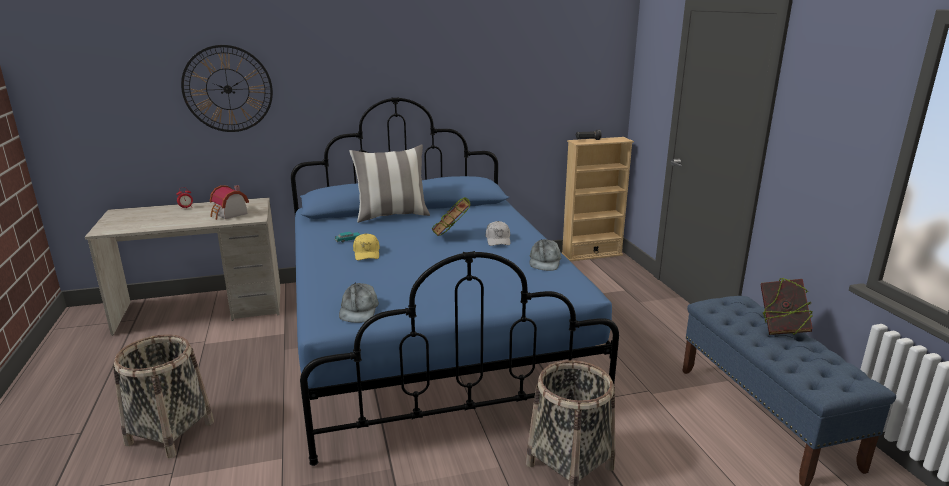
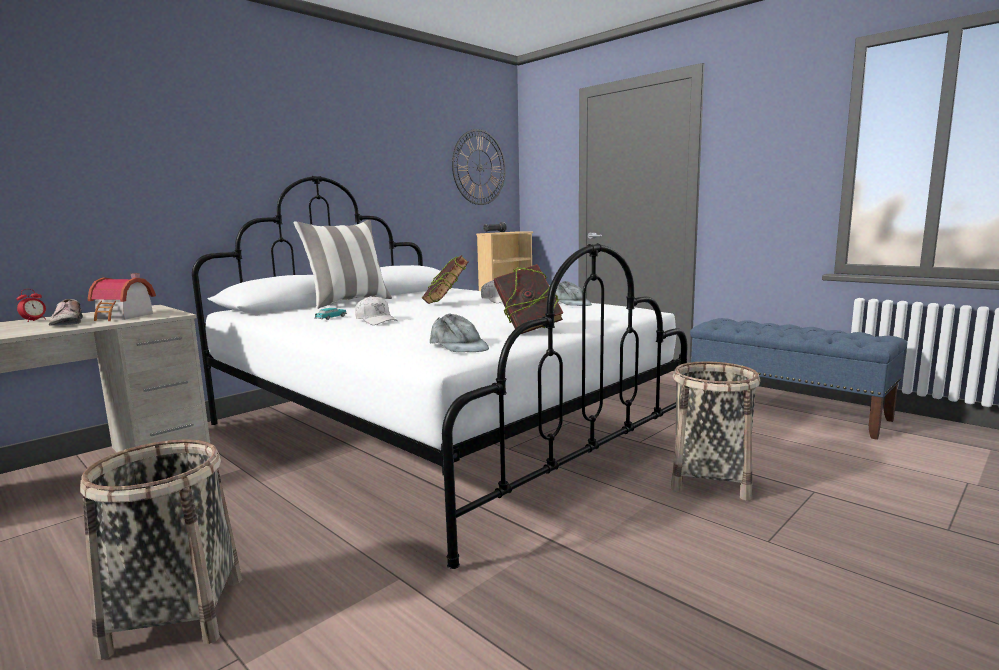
camera: 30 degrees left, 10 degrees down
wall clock [181,45,273,132] -> wall clock moved to [452,129,506,205]
blue bed [291,97,619,466] -> white bed [192,176,687,569]
yellow cap [353,233,380,260] -> white cap [355,296,398,325]
book [761,278,813,335] -> book moved to [494,264,563,334]
none -> shoe [49,299,83,326]

